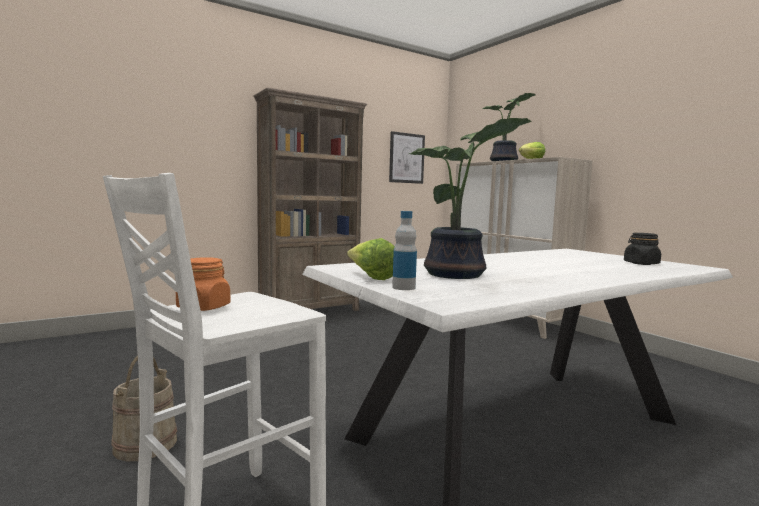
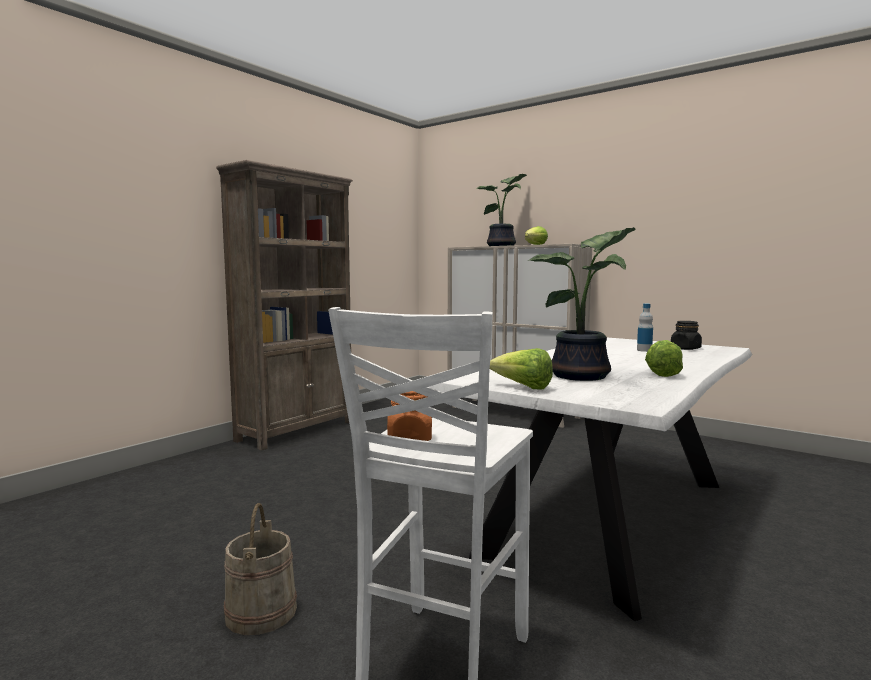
camera: 20 degrees left, 0 degrees up
picture [389,131,425,184] -> none
bottle [392,211,417,290] -> bottle moved to [637,304,653,352]
none -> lettuce [645,340,683,377]

